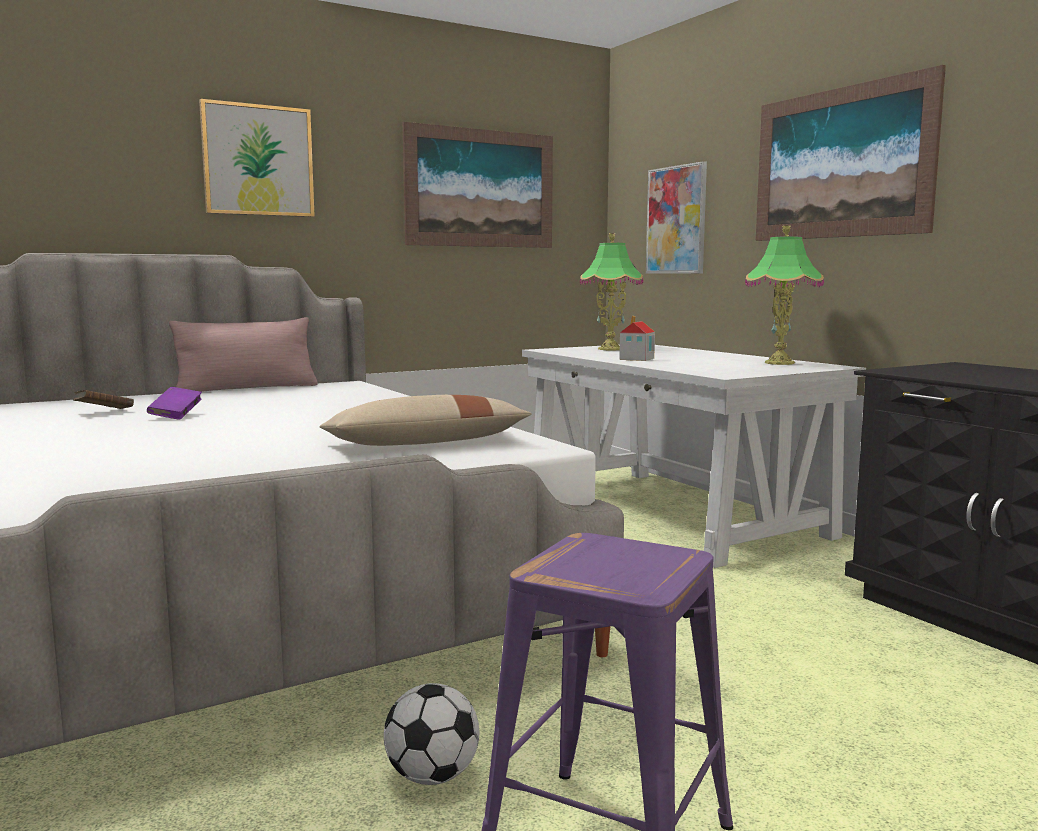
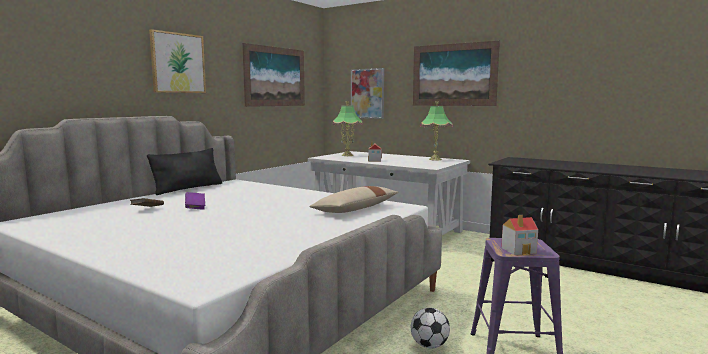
camera: 25 degrees left, 0 degrees up
pink pillow [169,317,318,392] -> black pillow [147,148,222,195]
none -> toy house [501,215,538,255]

